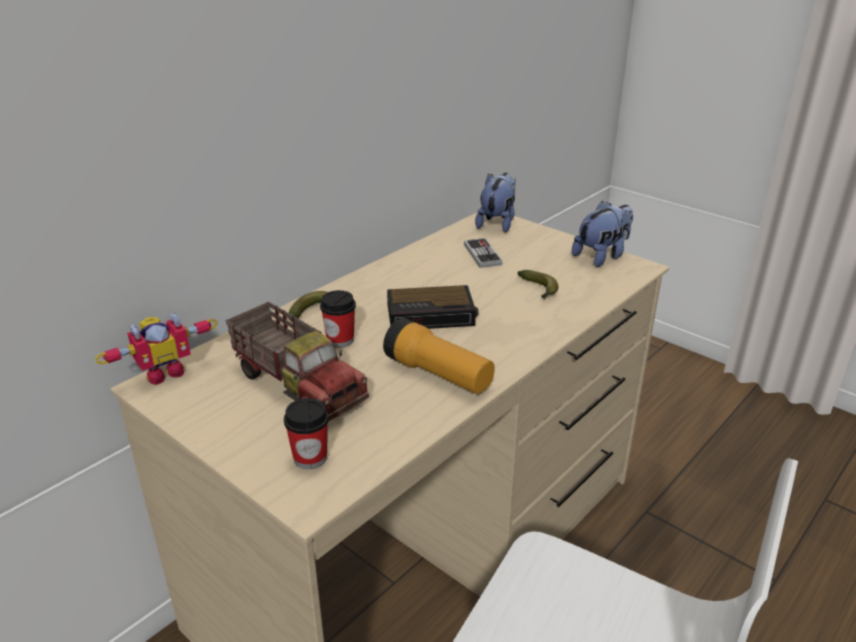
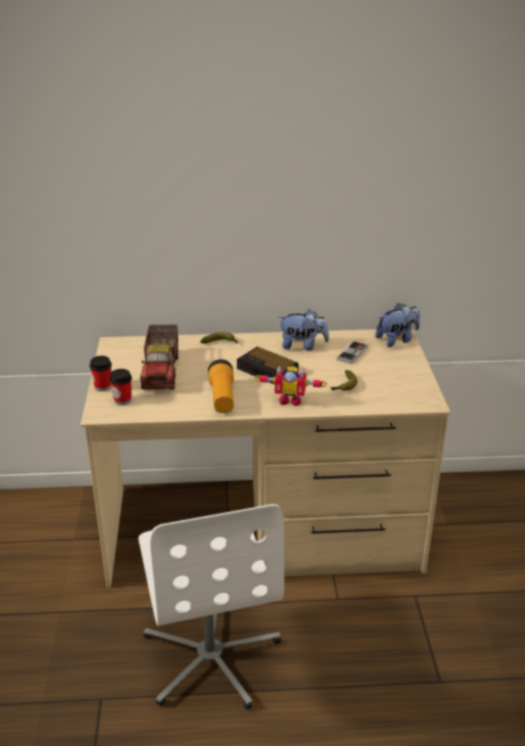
camera: 45 degrees right, 0 degrees up
toy robot [95,312,218,385] -> toy robot moved to [255,366,327,406]
cup [320,290,356,348] -> cup moved to [89,356,112,391]
plush toy [572,201,633,267] -> plush toy moved to [279,309,329,351]

